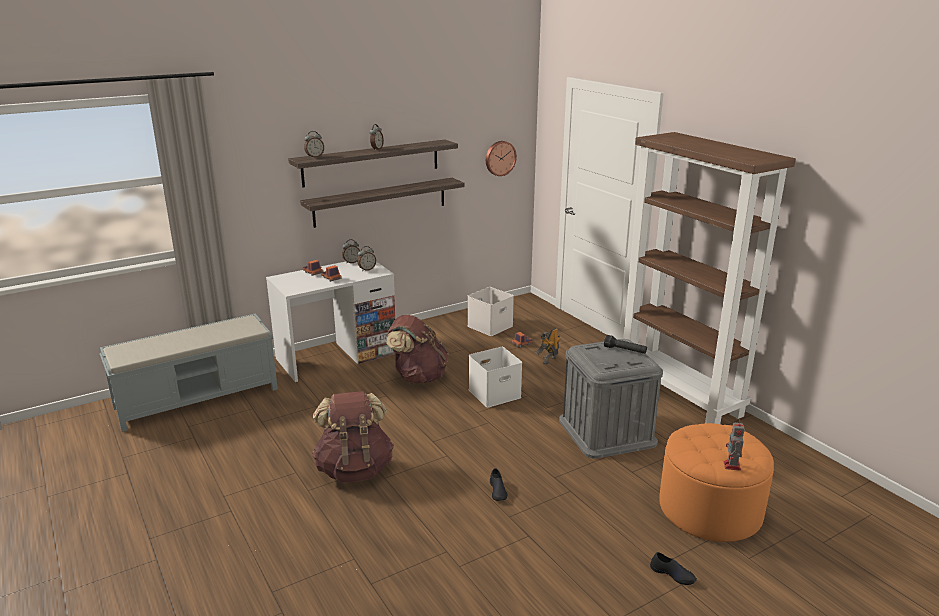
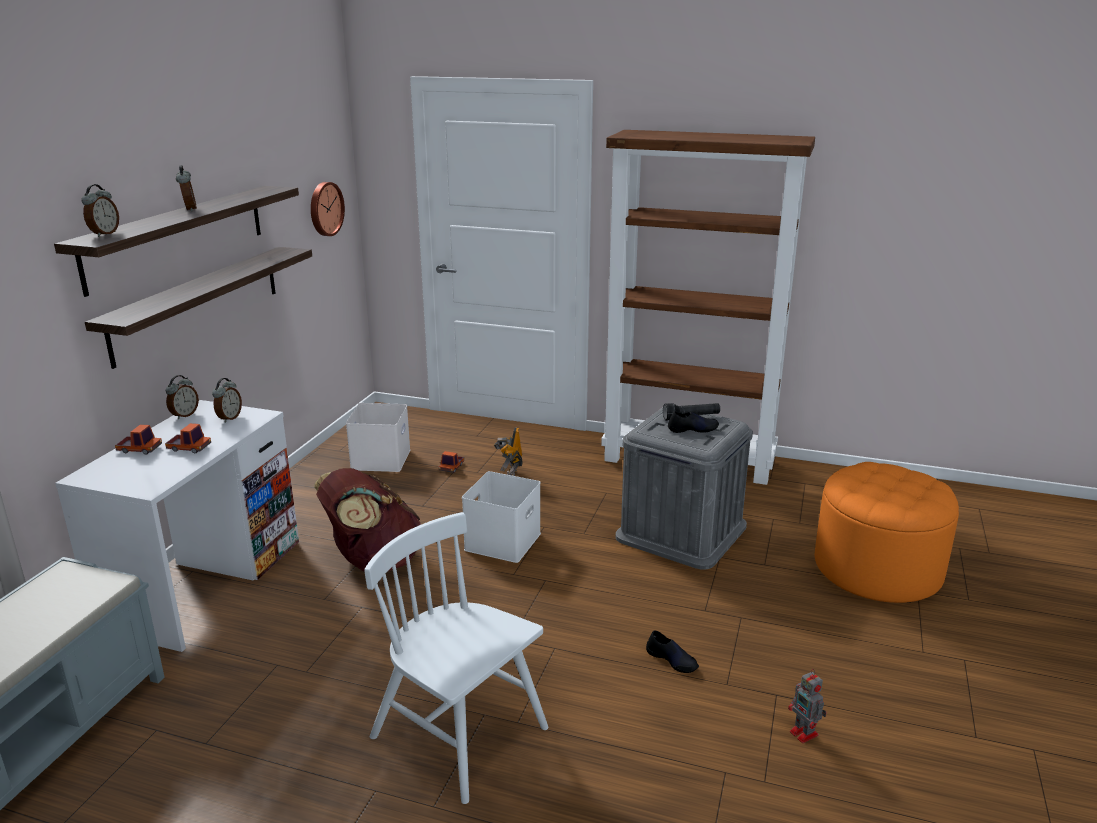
camera: 40 degrees left, 0 degrees up
brown backpack [312,391,394,482] -> white chair [364,512,548,804]
black shoe [650,552,697,585] -> black shoe moved to [668,411,719,433]
toy robot [724,420,745,471] -> toy robot moved to [788,669,827,743]

